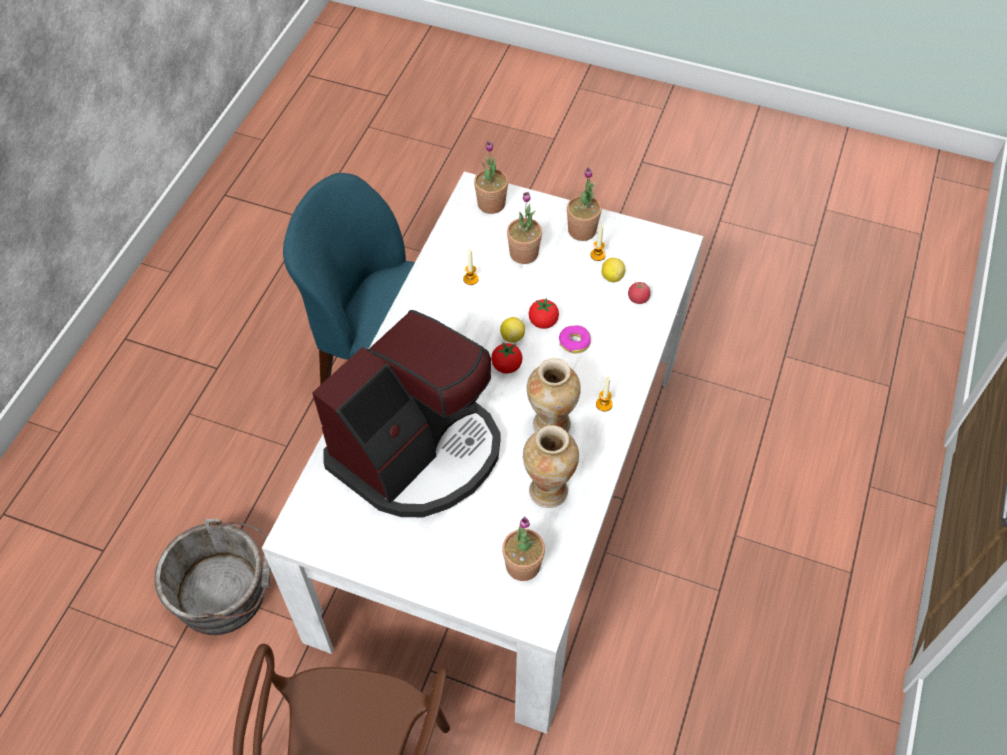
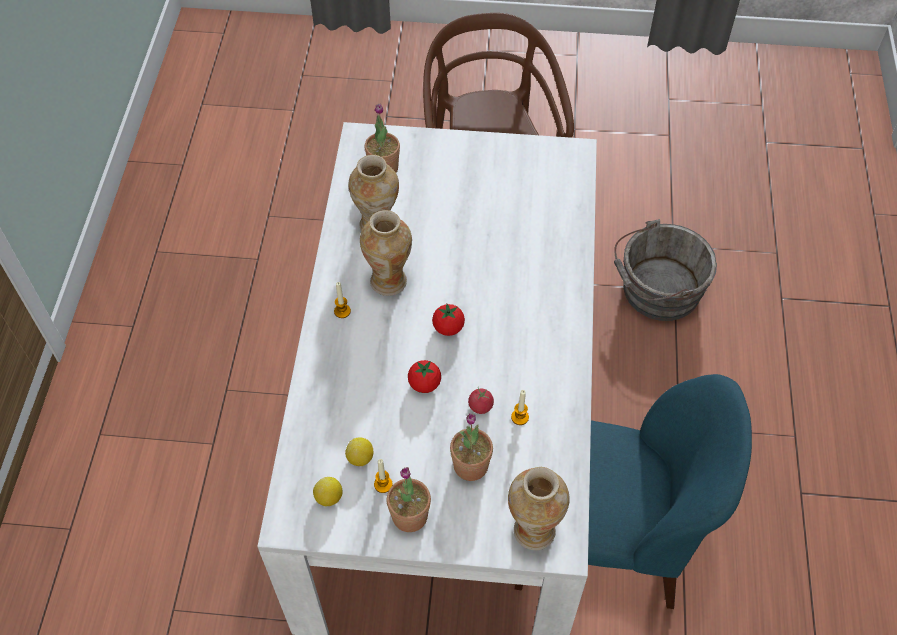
camera: 165 degrees right, 0 degrees up
coffee machine [312,310,501,517] -> none
potted plant [474,142,508,214] -> vase [508,467,570,550]
lemon [500,317,525,343] -> lemon moved to [313,477,343,506]
donut [559,325,591,353] -> none
tomato [628,281,651,304] -> tomato moved to [468,386,494,414]

